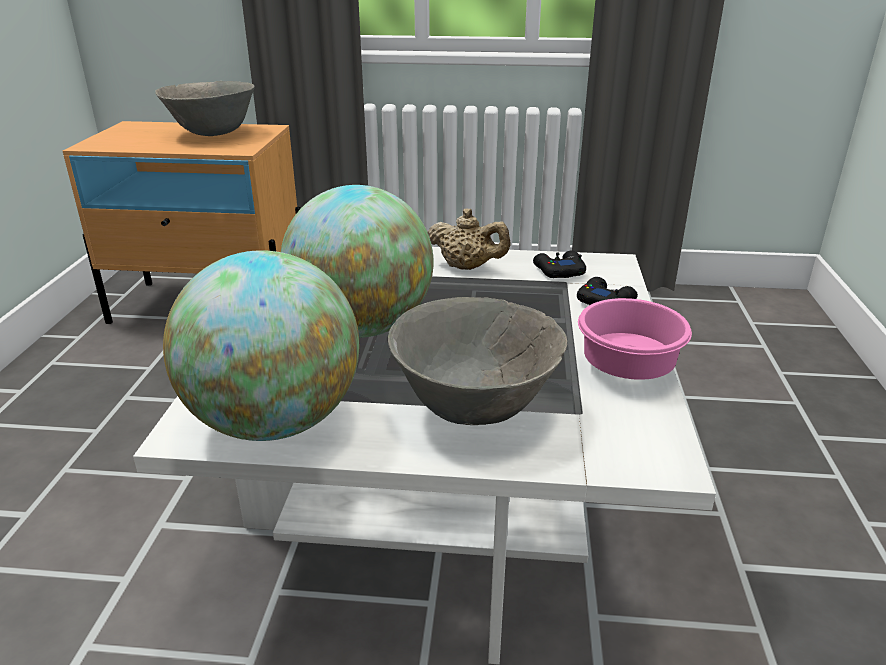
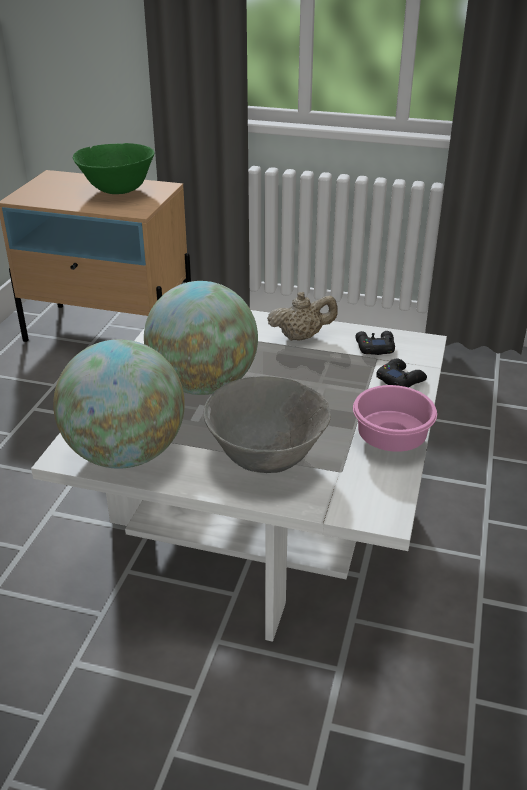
camera: 10 degrees right, 5 degrees up
grey bowl [155,81,255,136] -> green bowl [73,143,155,194]
beige teapot [427,208,511,270] -> beige teapot turned 45 degrees counterclockwise [267,292,338,341]

